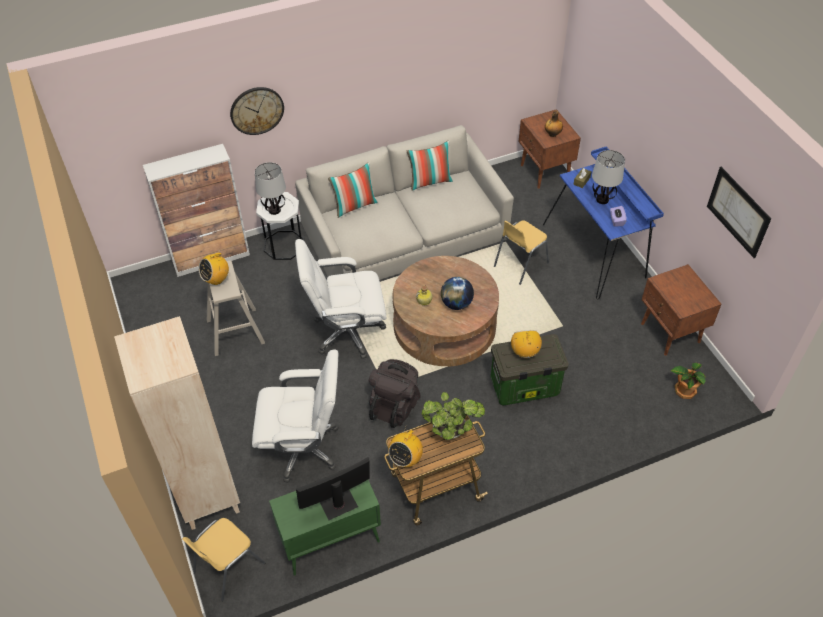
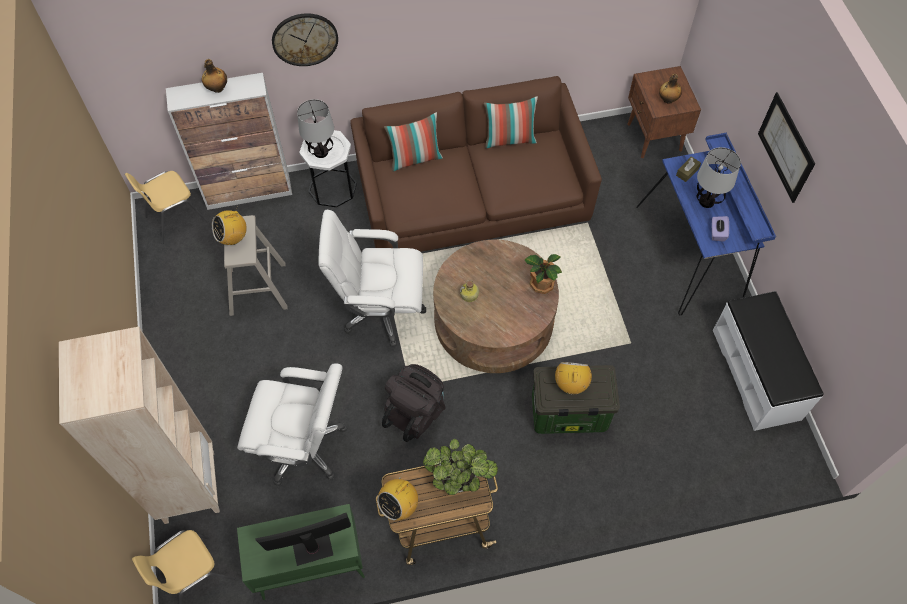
camera: 10 degrees right, 10 degrees up
grey sofa [295,125,514,280] -> brown sofa [350,76,602,252]
globe [441,277,474,310] -> none
yellow chair [494,220,549,285] -> yellow chair moved to [125,171,208,244]
brown nightstand [641,264,722,356] -> white bench [713,291,824,431]
potted plant [670,363,706,399] -> potted plant moved to [525,254,562,294]
picture [707,167,771,258] -> picture moved to [758,92,815,203]
none -> bottle [202,59,227,93]

